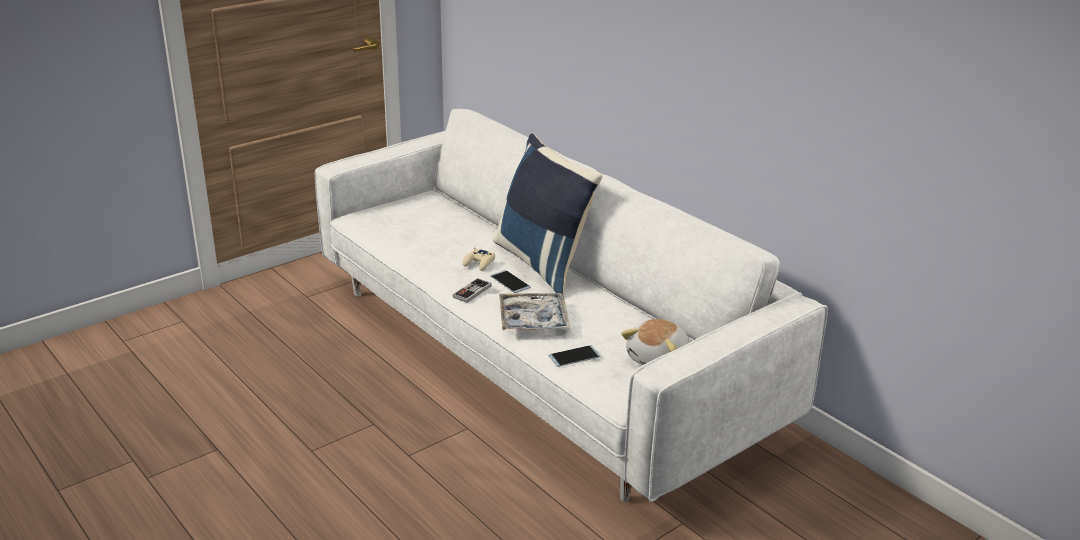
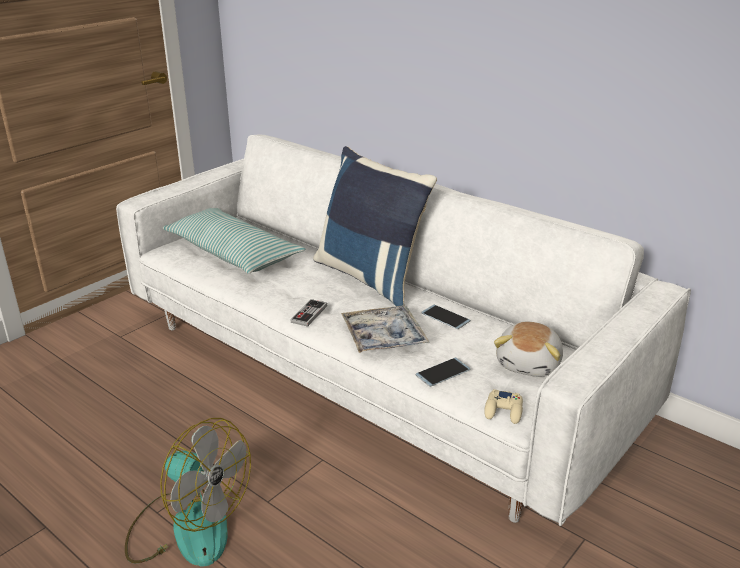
camera: 10 degrees left, 0 degrees up
beige game controller [463,247,495,271] -> beige game controller moved to [484,389,523,424]
phone [490,270,531,293] -> phone moved to [421,305,471,329]
none -> fan [125,418,251,567]
none -> pillow [163,208,306,274]

